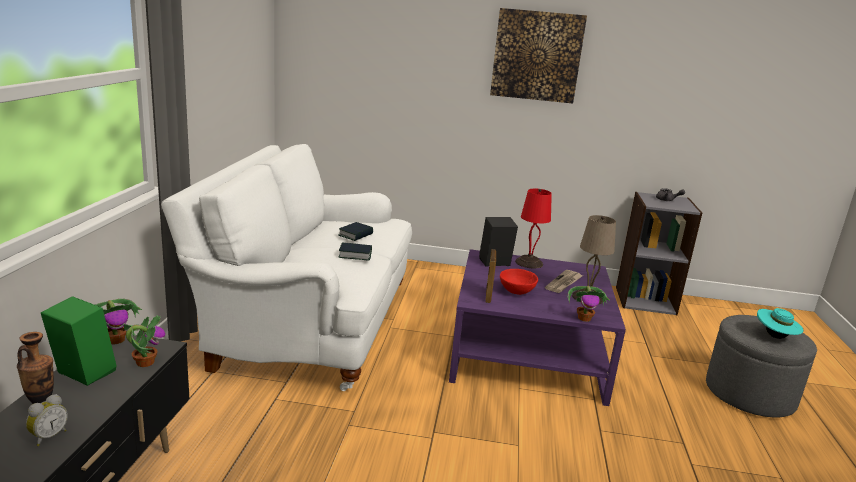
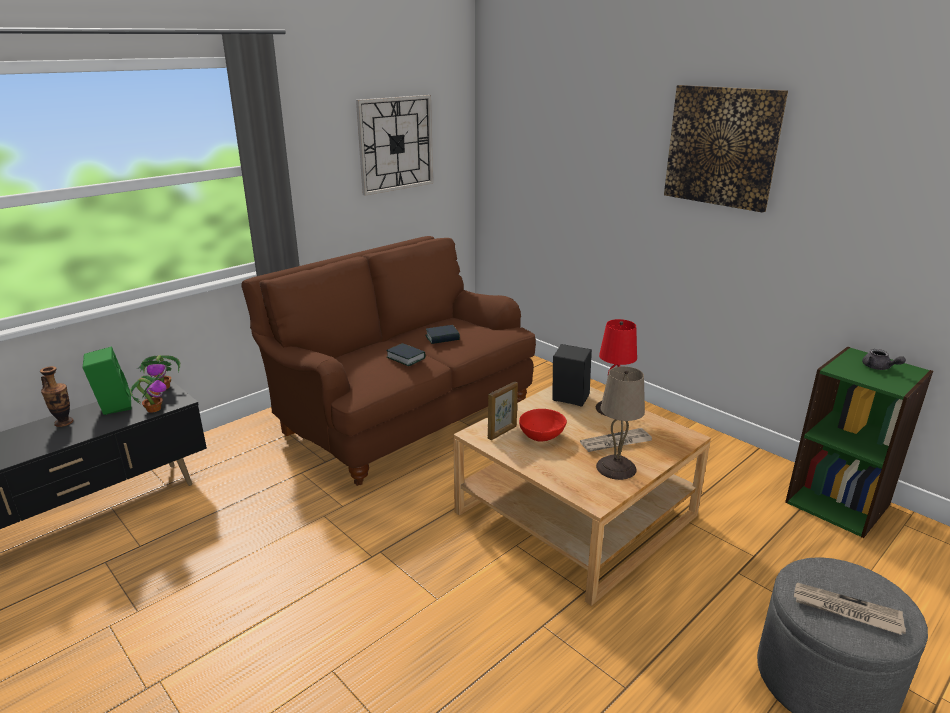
camera: 40 degrees right, 5 degrees up
alarm clock [26,394,68,446] -> none
white sofa [161,144,412,391] -> brown sofa [241,236,536,486]
purple coffee table [449,249,626,406] -> beige coffee table [453,385,711,606]
potted plant [567,286,610,322] -> none
grey bookcase [616,192,702,315] -> green bookcase [785,347,933,538]
turquoise hat [757,308,804,339] -> newspaper [794,583,906,635]
none -> wall clock [356,95,433,196]

